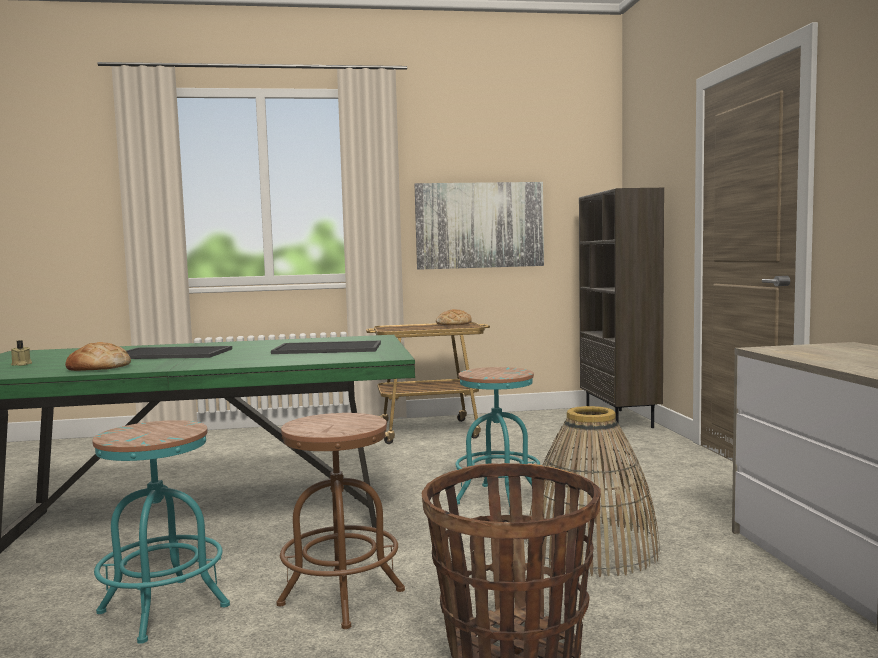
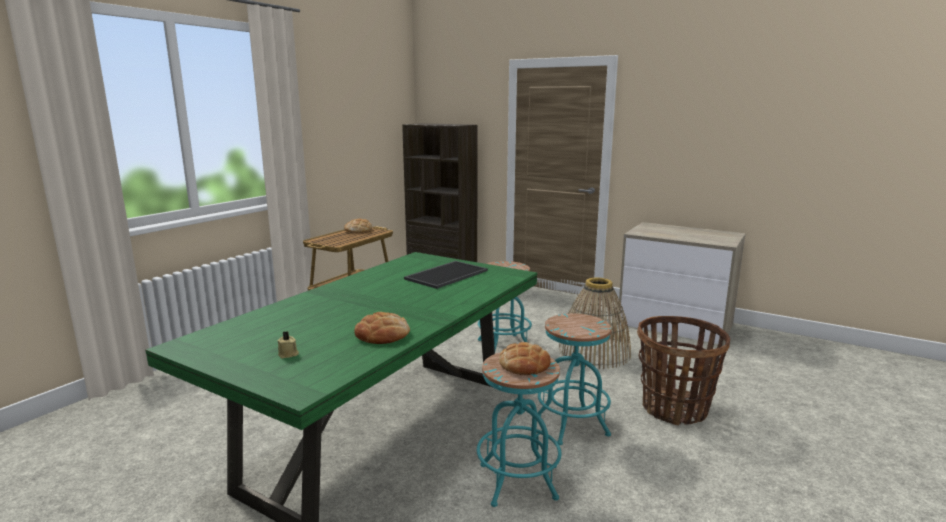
camera: 50 degrees left, 10 degrees up
tray [126,346,232,359] -> none
brown stool [276,413,405,629] -> turquoise stool [537,314,611,445]
picture [415,182,544,270] -> none
none -> bread [499,342,551,375]

